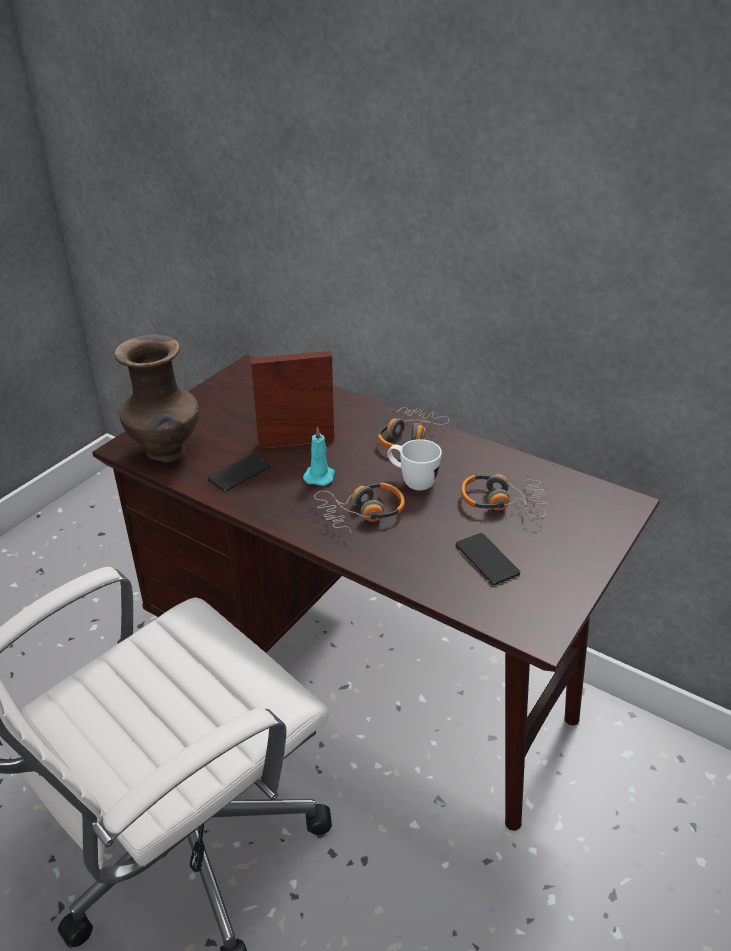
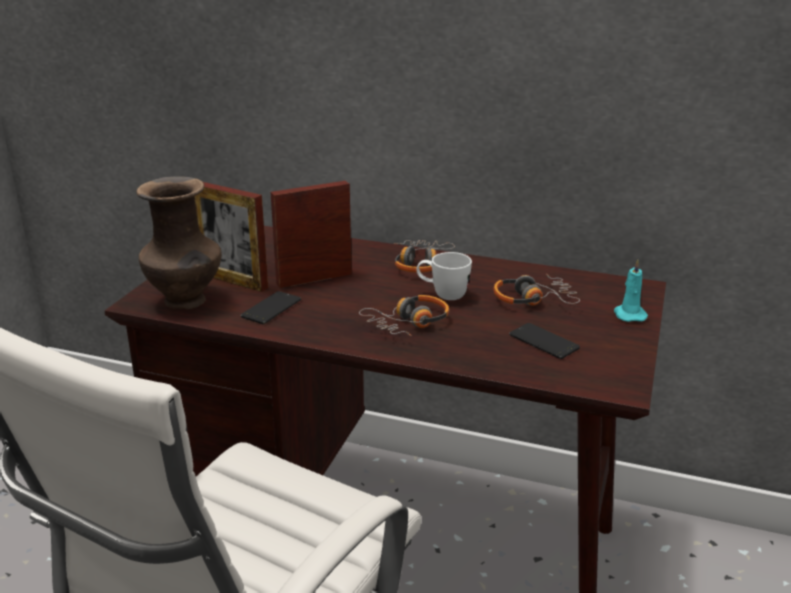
camera: 15 degrees left, 10 degrees down
turquoise candle [303,426,335,486] -> turquoise candle moved to [614,259,648,322]
none -> picture frame [195,182,268,292]

